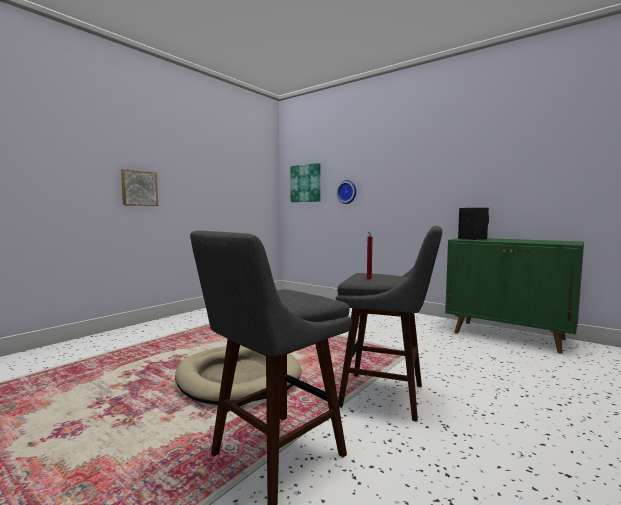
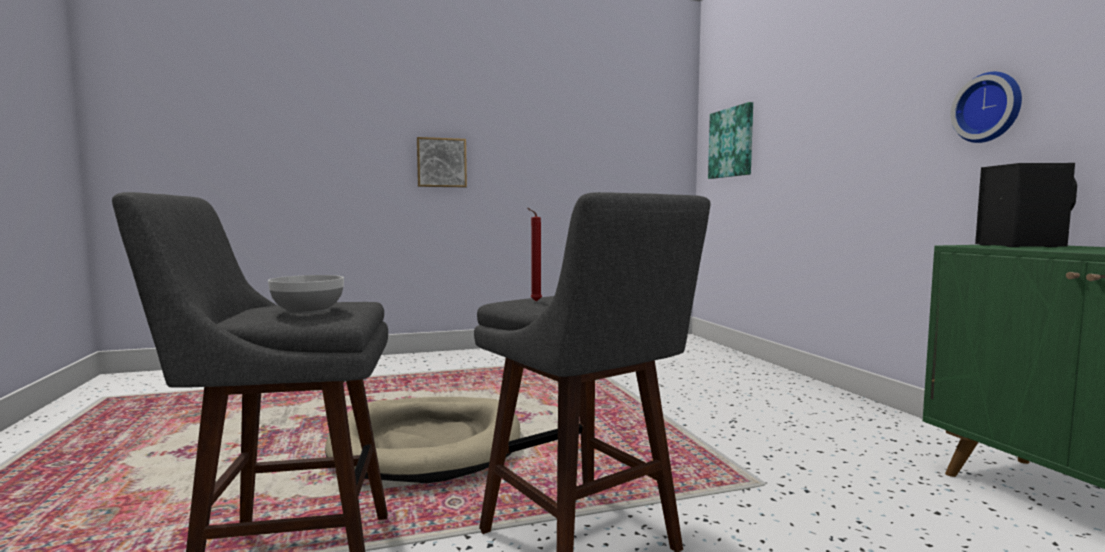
camera: 35 degrees right, 0 degrees up
wall clock [336,180,356,204] -> wall clock moved to [950,72,1022,143]
none -> bowl [268,275,344,314]

